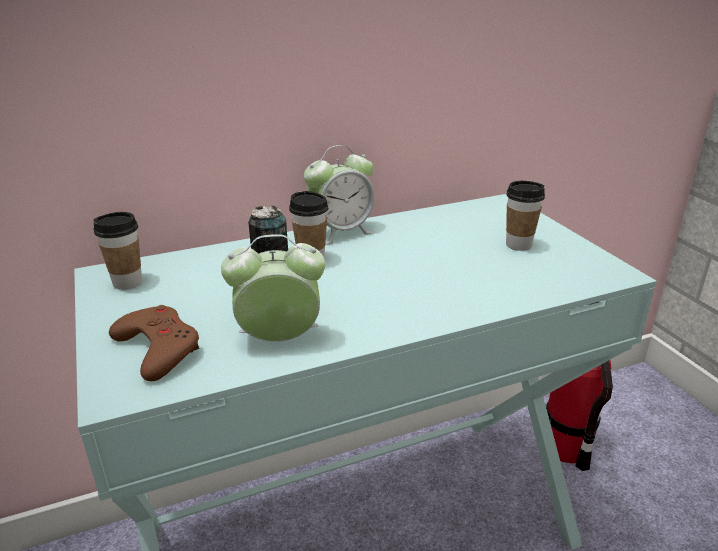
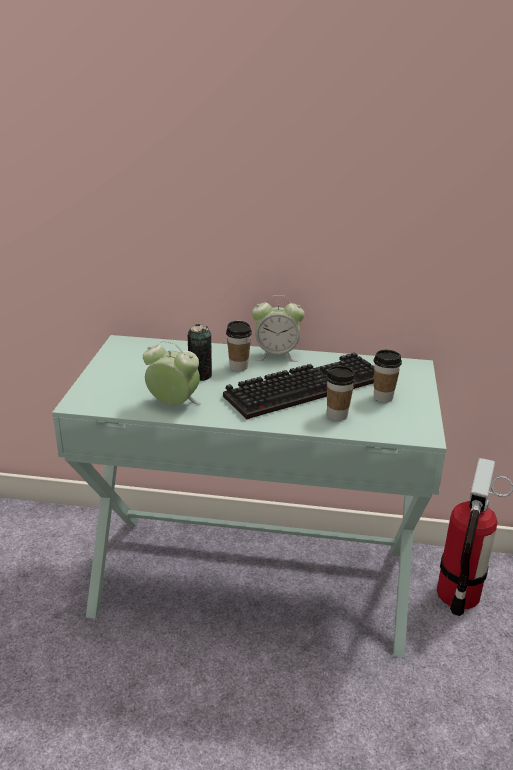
camera: 30 degrees right, 0 degrees up
cup [93,212,142,290] -> cup moved to [326,366,356,421]
brown game controller [109,305,199,381] -> none
none -> keyboard [223,352,374,419]

